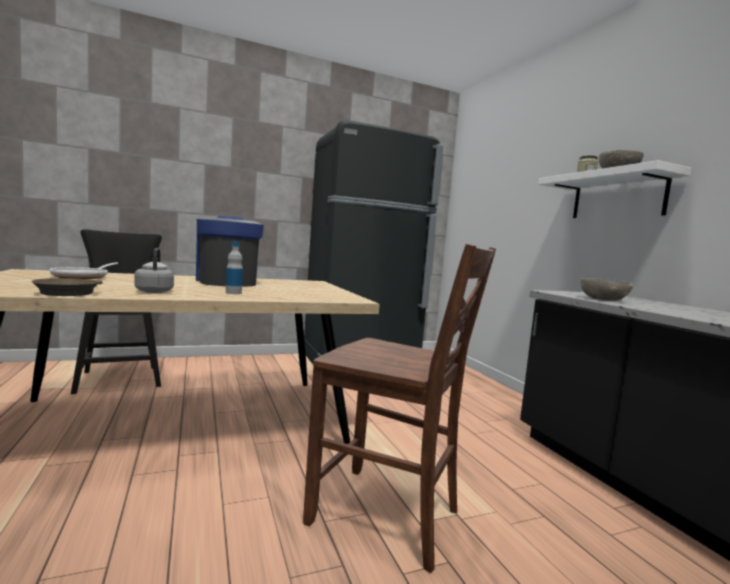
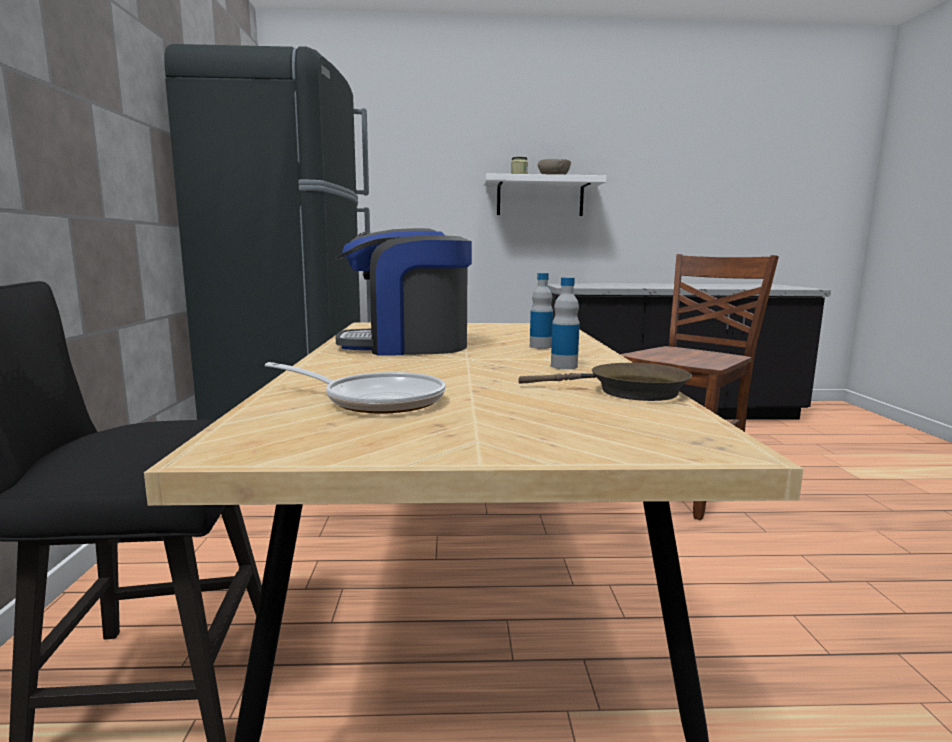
camera: 70 degrees left, 5 degrees up
grey kettle [134,248,174,293] -> bottle [551,277,580,369]
grey bowl [581,278,633,301] -> none

